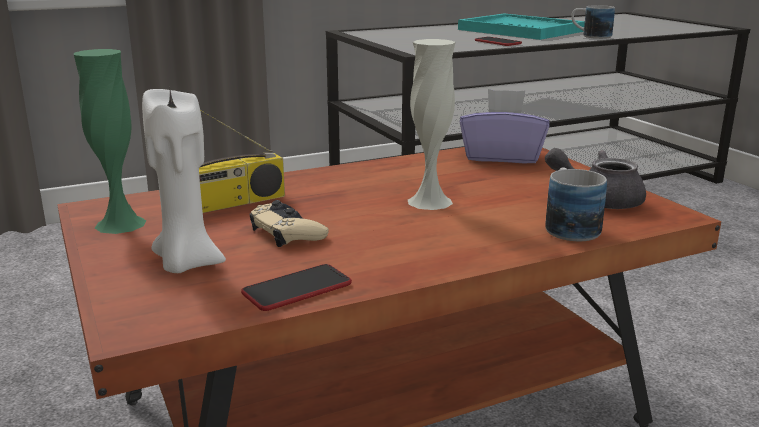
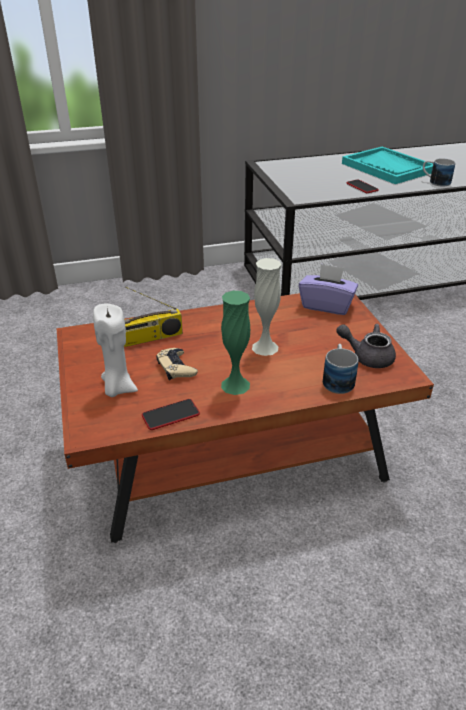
camera: 10 degrees right, 15 degrees up
green vase [74,49,146,234] -> green vase moved to [221,291,250,395]

